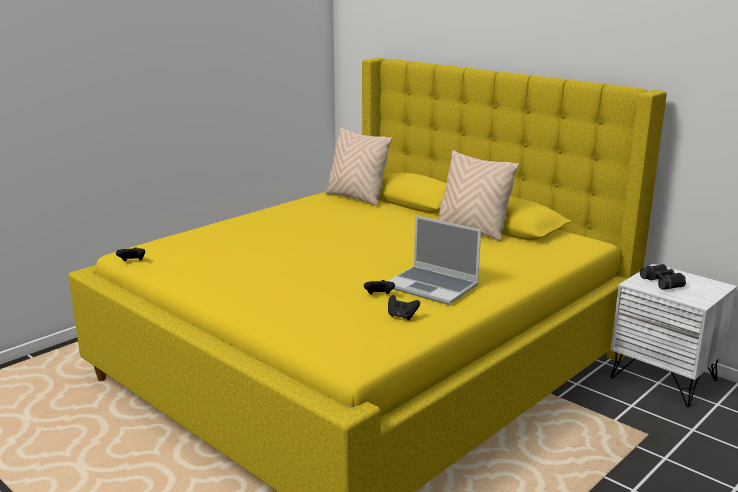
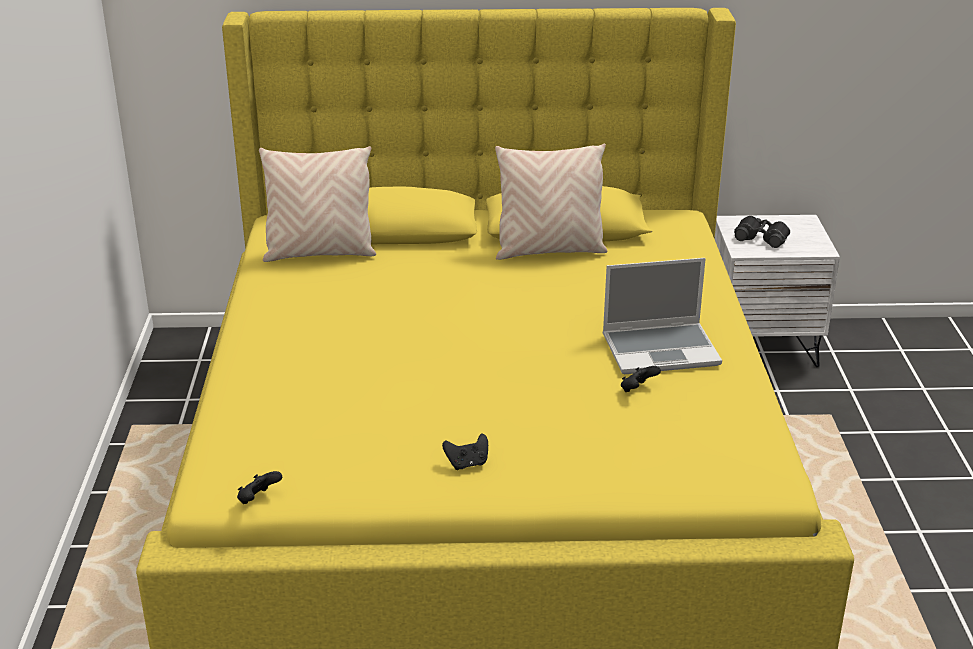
camera: 45 degrees left, 10 degrees up
black game controller [388,295,420,320] -> black game controller moved to [442,433,488,470]

